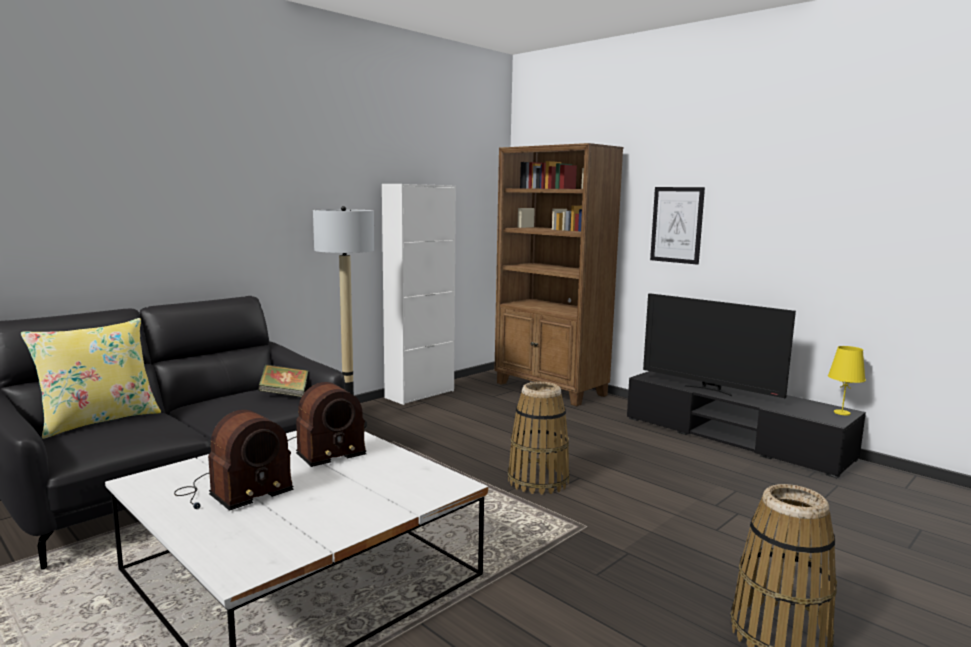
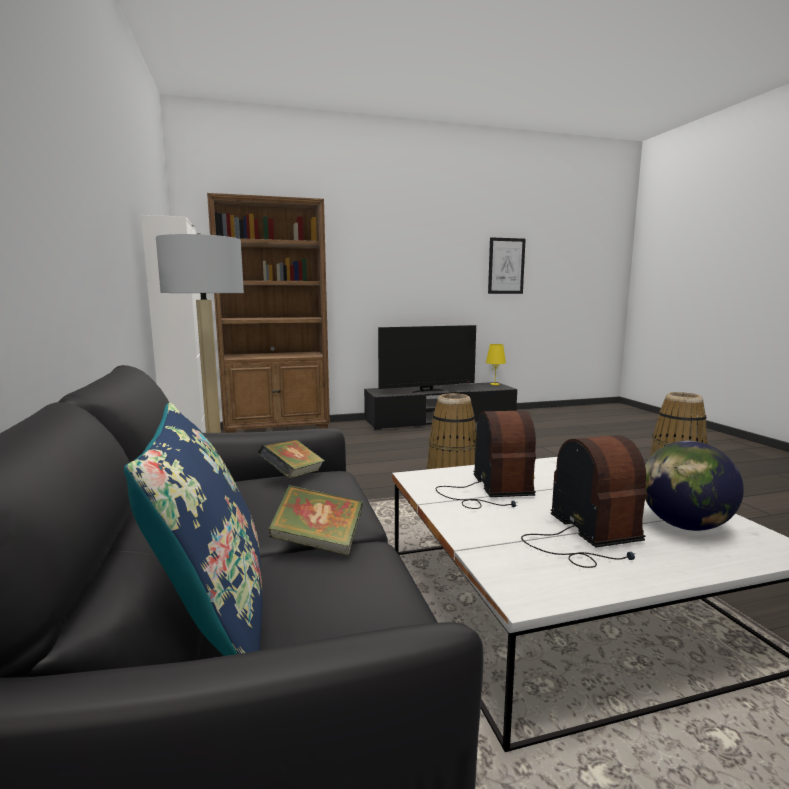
camera: 60 degrees left, 0 degrees up
yellow pillow [21,318,161,439] -> blue pillow [124,403,262,656]
picture [650,187,705,265] -> picture moved to [488,238,526,294]
none -> book [269,485,363,556]
none -> globe [645,441,744,531]

